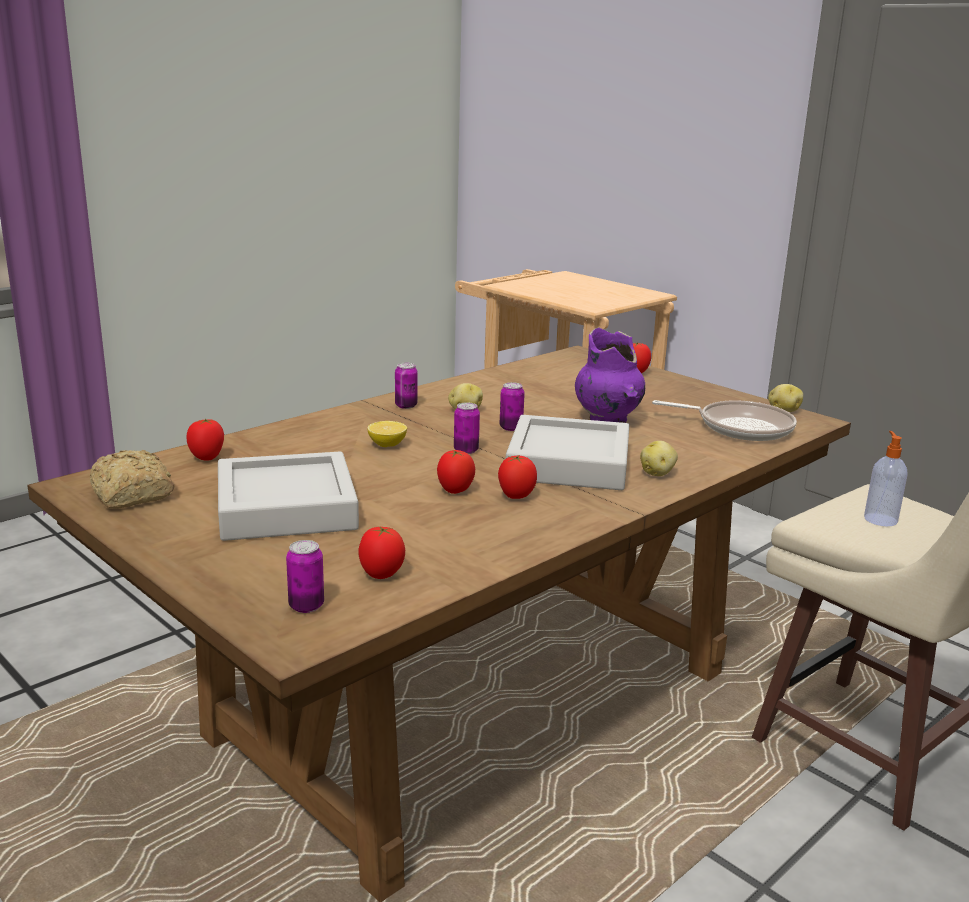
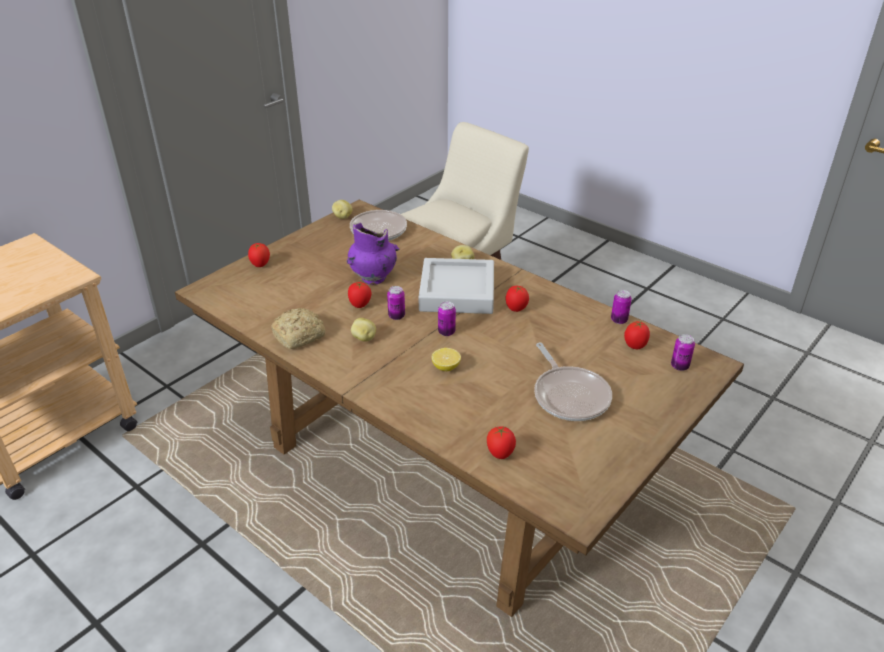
camera: 95 degrees left, 15 degrees up
bread [90,450,175,509] -> bread moved to [271,308,326,349]
grey tray [218,452,359,541] -> frying pan [534,343,612,421]
can [395,363,418,409] -> can moved to [611,290,632,324]
tomato [437,450,475,494] -> tomato moved to [348,282,371,308]
soap dispenser [864,431,908,526] -> none

